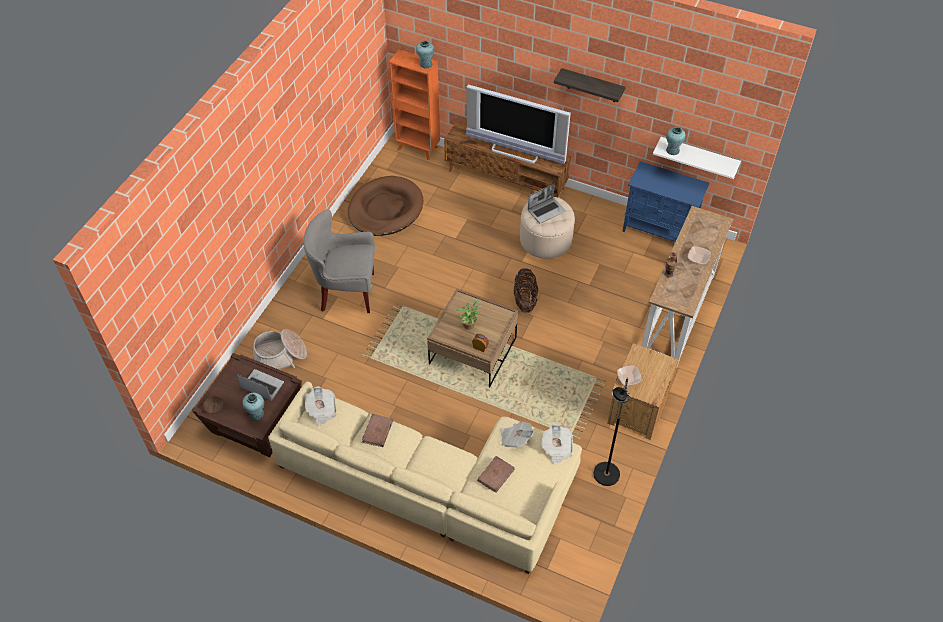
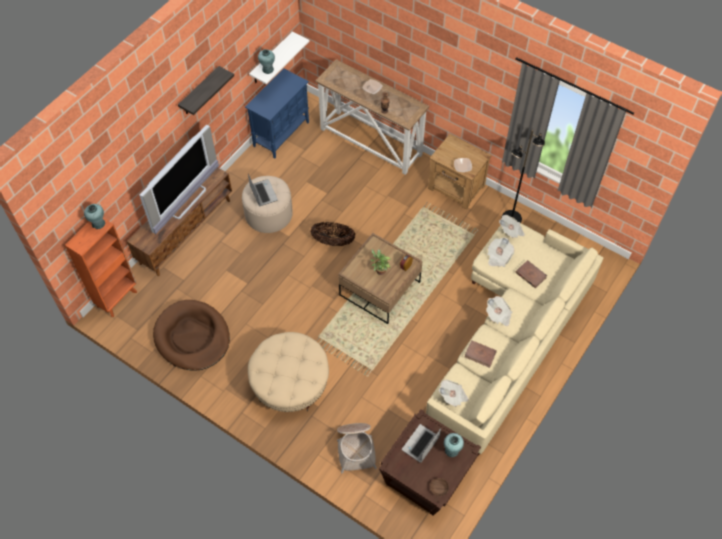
camera: 80 degrees left, 5 degrees up
grey armchair [303,209,375,313] -> beige ottoman [248,332,329,412]
none -> newspaper [486,296,512,326]

